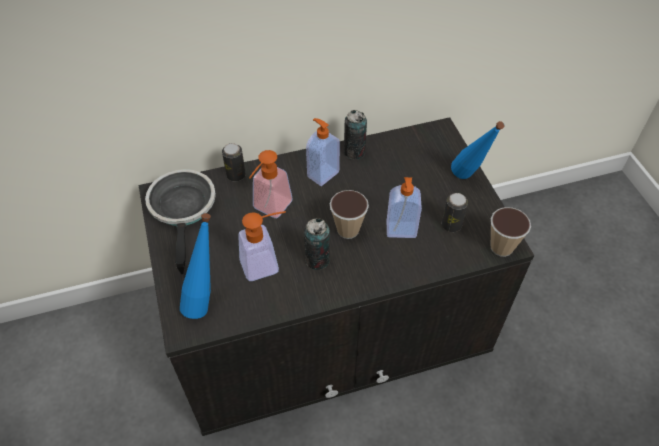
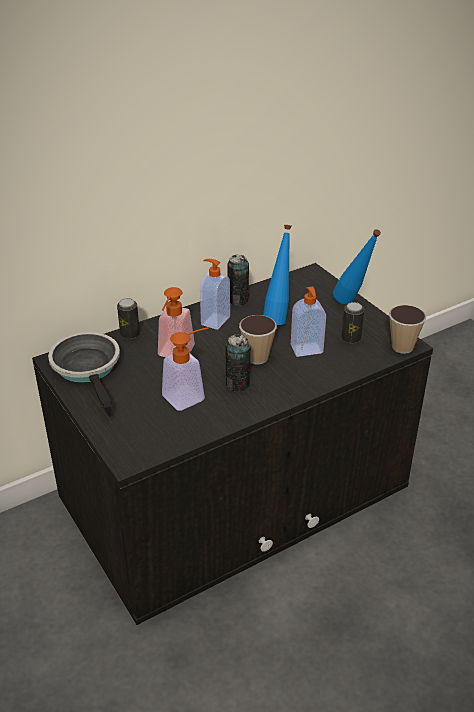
camera: 15 degrees left, 15 degrees down
blue bottle [180,213,211,319] -> blue bottle moved to [263,225,291,325]

